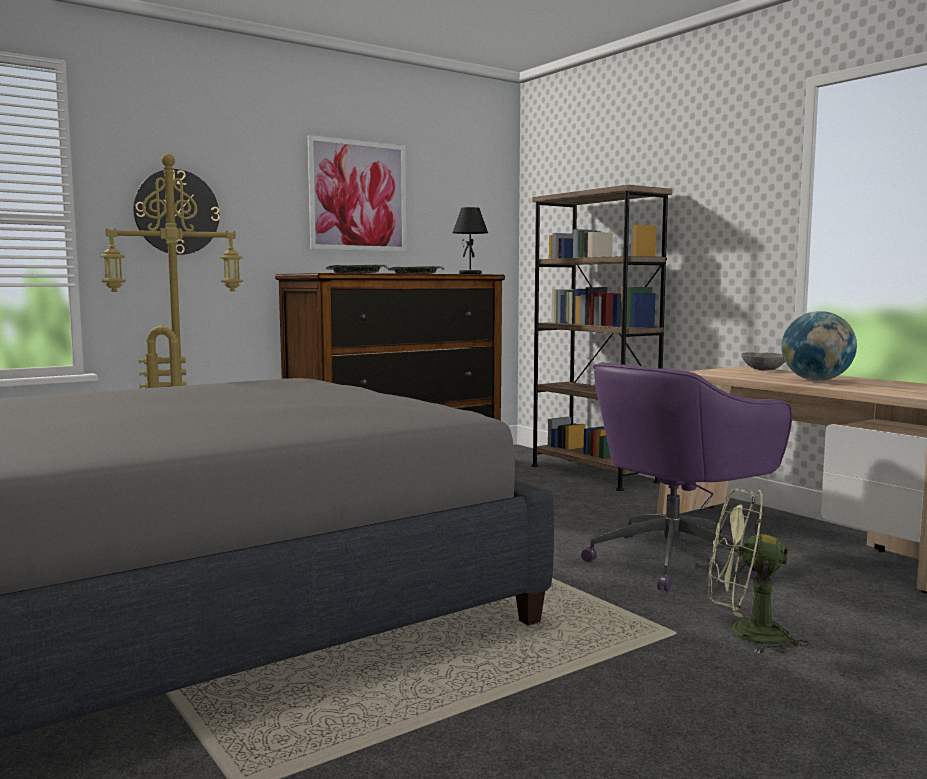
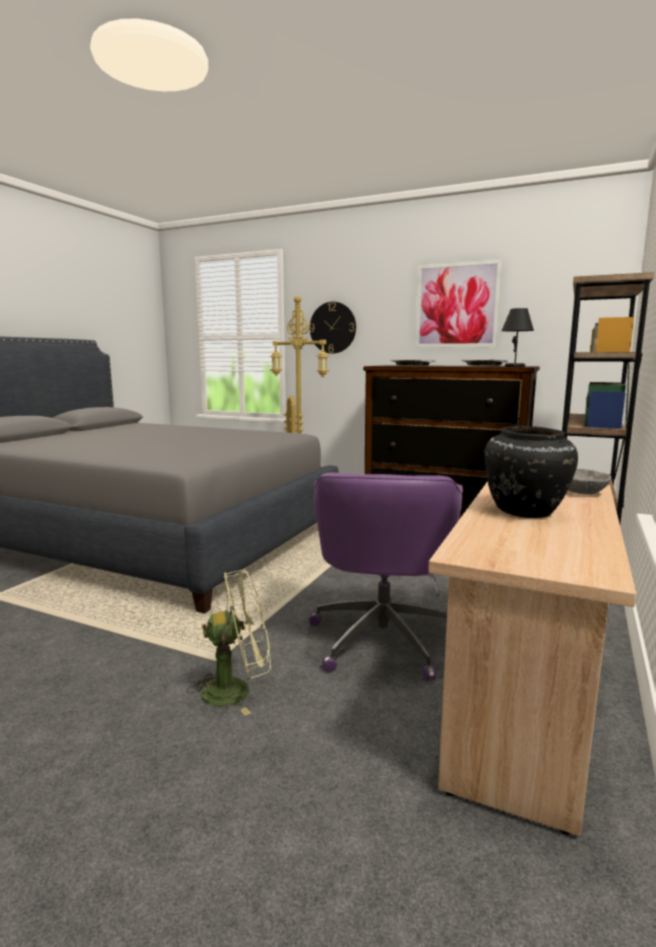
camera: 60 degrees right, 5 degrees up
purple office chair [581,363,792,592] -> purple office chair turned 105 degrees counterclockwise [309,473,463,681]
green fan [708,488,809,654] -> green fan turned 90 degrees clockwise [187,570,271,716]
globe [781,311,857,381] -> black vase [485,426,578,518]

